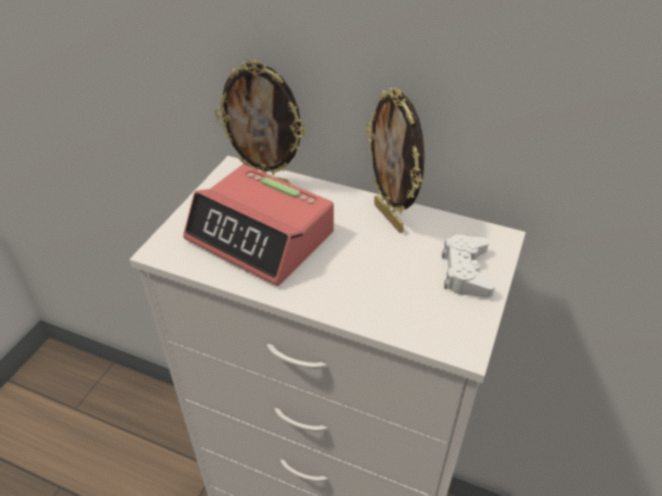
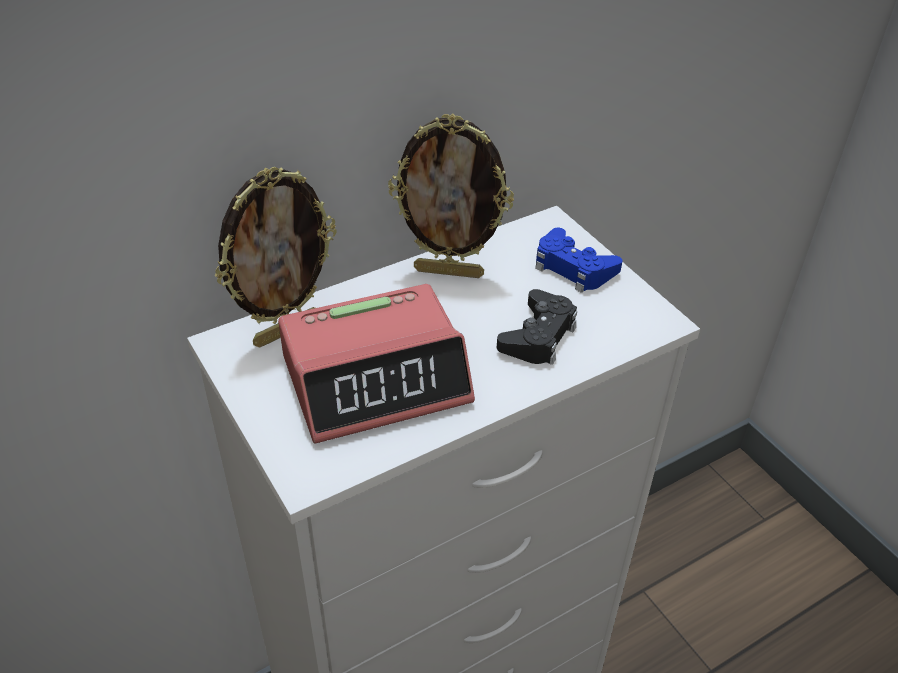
camera: 55 degrees left, 0 degrees up
white game controller [442,235,496,297] -> blue game controller [535,228,623,293]
none -> black game controller [497,289,577,365]

